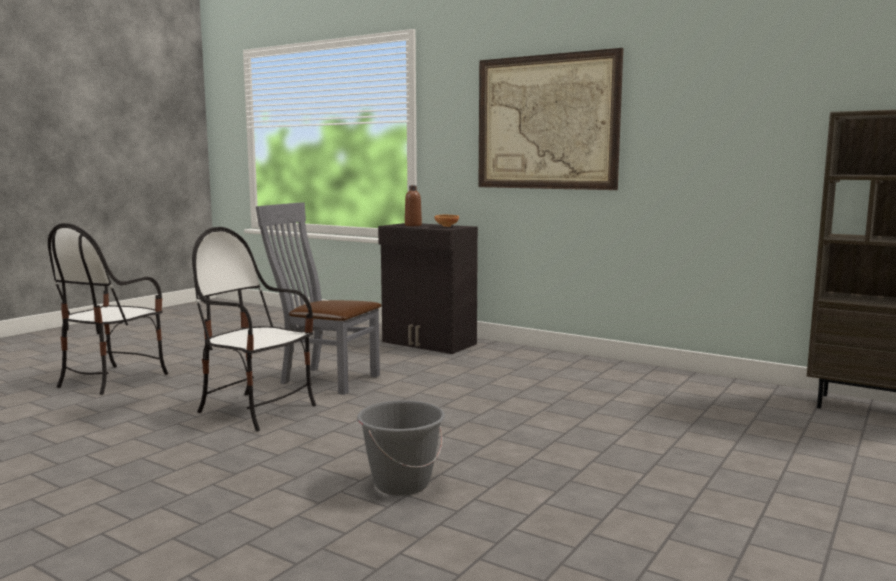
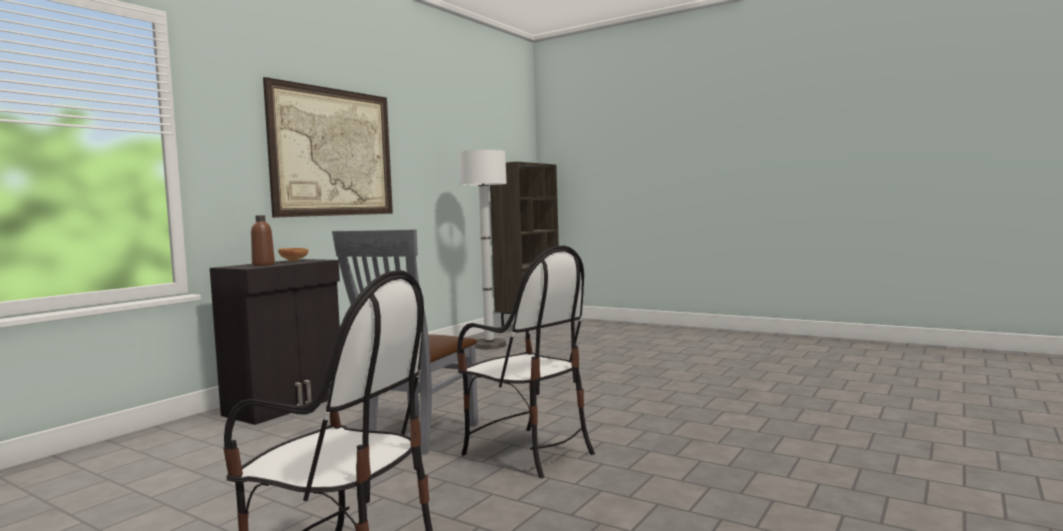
camera: 90 degrees left, 5 degrees down
chair [192,227,316,431] -> chair turned 75 degrees counterclockwise [457,245,595,478]
grey bucket [357,400,445,496] -> none
none -> white floor lamp [459,150,507,349]

